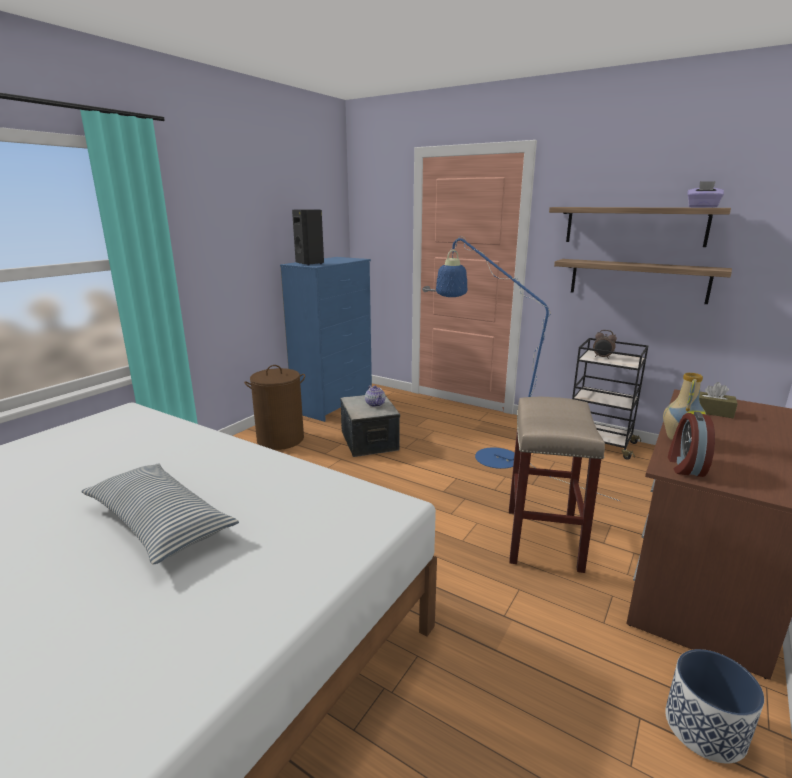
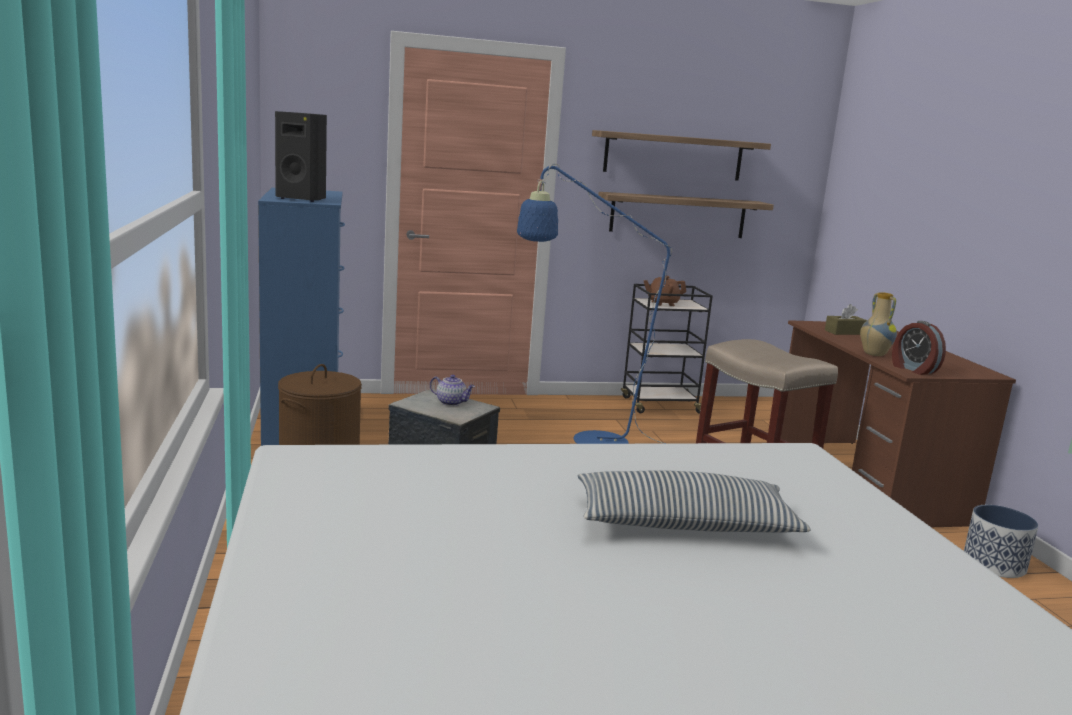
camera: 45 degrees left, 5 degrees down
alarm clock [593,330,617,359] -> brown teapot [643,275,686,306]
purple tissue box [688,181,724,208] -> none

